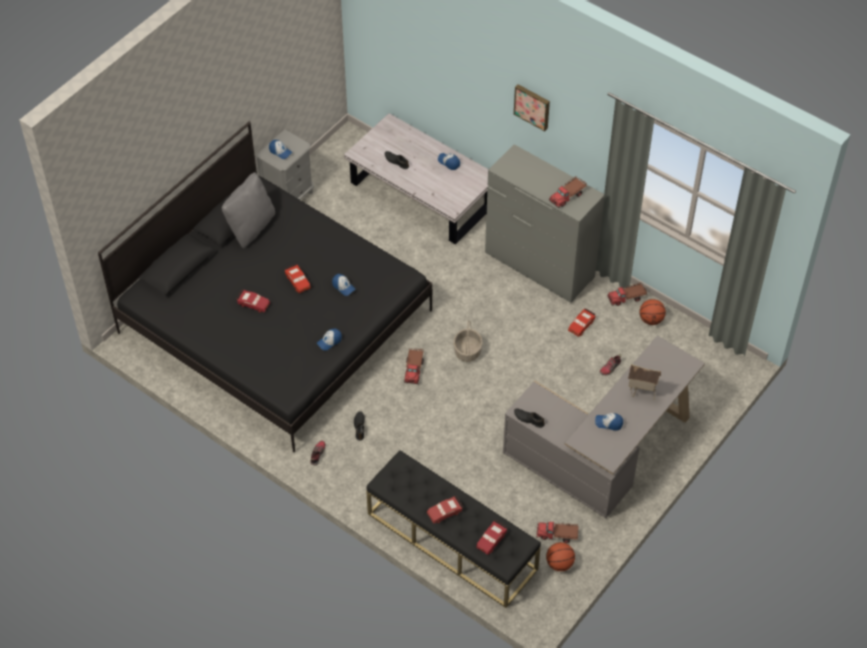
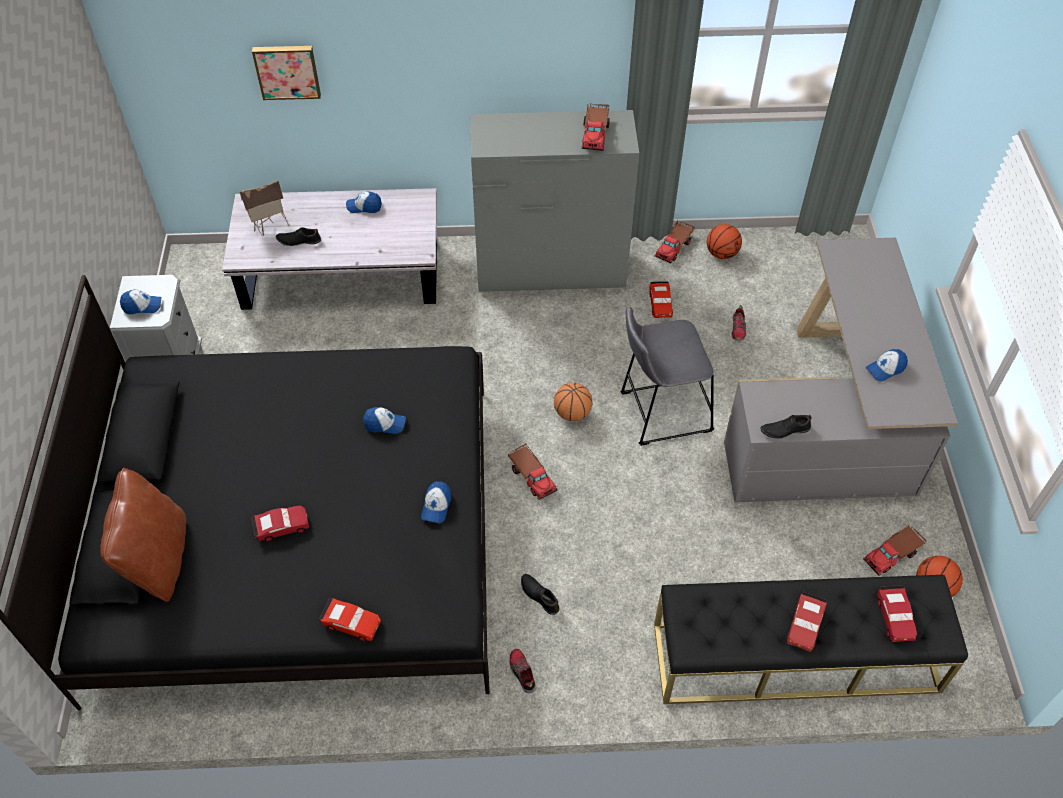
camera: 40 degrees left, 0 degrees up
grey pillow [222,172,275,248] -> none
red toy car [285,264,311,293] -> red toy car moved to [320,598,381,641]
basket [453,320,483,362] -> basketball [554,383,592,421]
picture [514,84,550,131] -> picture moved to [252,46,321,100]
toy house [628,364,661,400] -> toy house moved to [239,180,289,237]
none -> brown pillow [101,468,186,602]
none -> grey stool [620,307,714,446]

